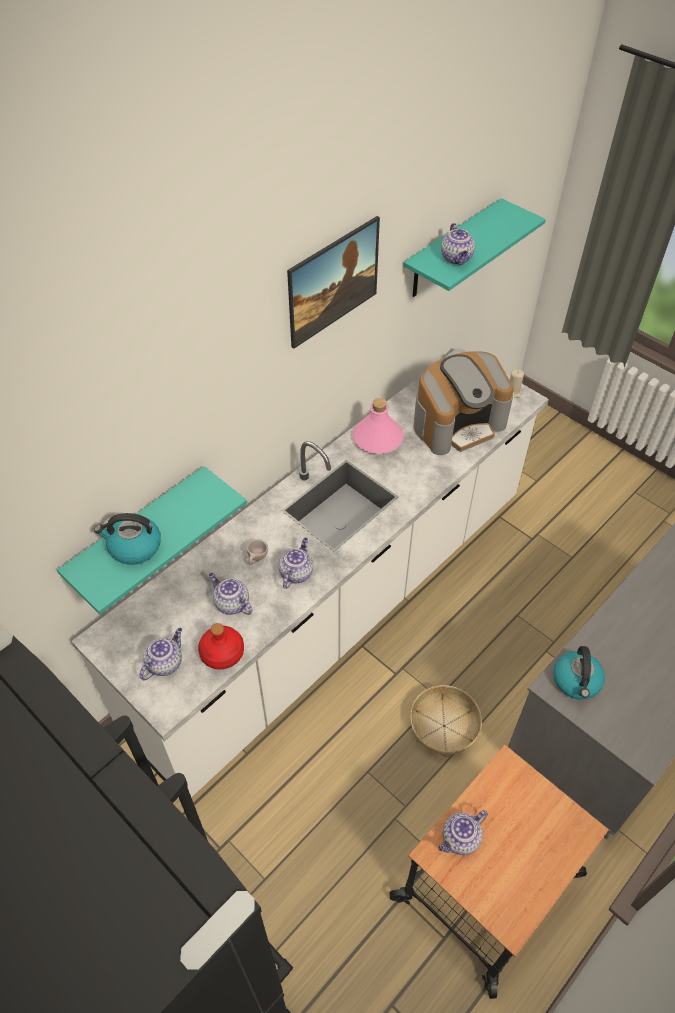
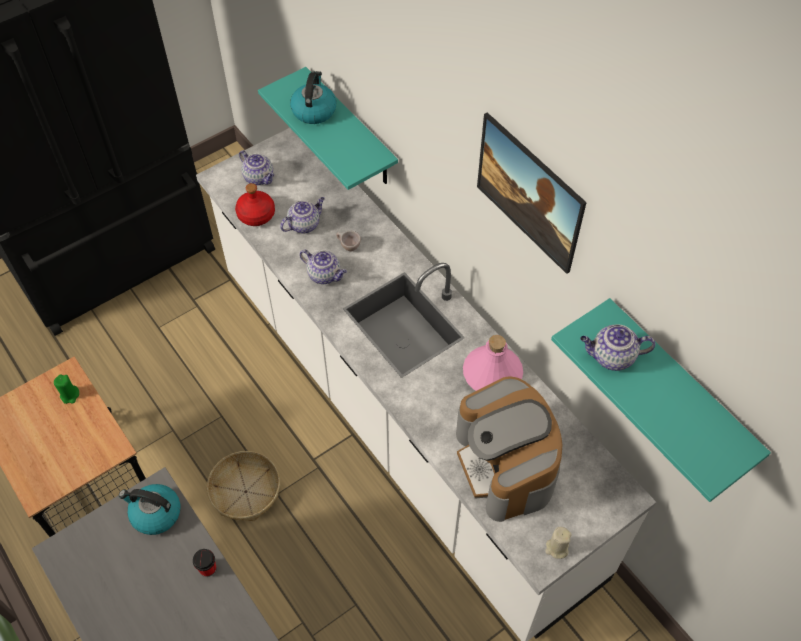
camera: 100 degrees right, 5 degrees up
teapot [438,810,488,855] -> green candle [54,375,79,404]
none -> cup [193,549,216,577]

